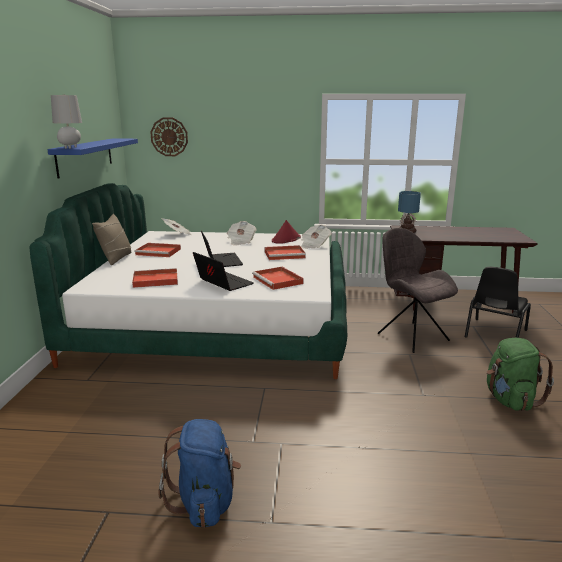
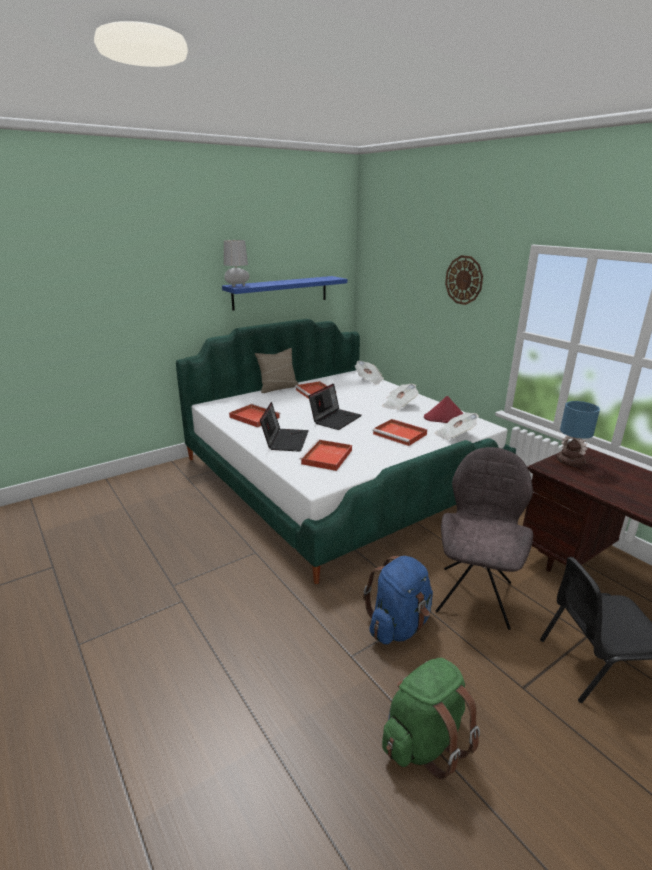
camera: 50 degrees right, 5 degrees up
wall clock [150,117,188,156] -> wall clock moved to [445,255,483,305]
blue backpack [158,419,241,528] -> blue backpack moved to [363,556,433,644]

